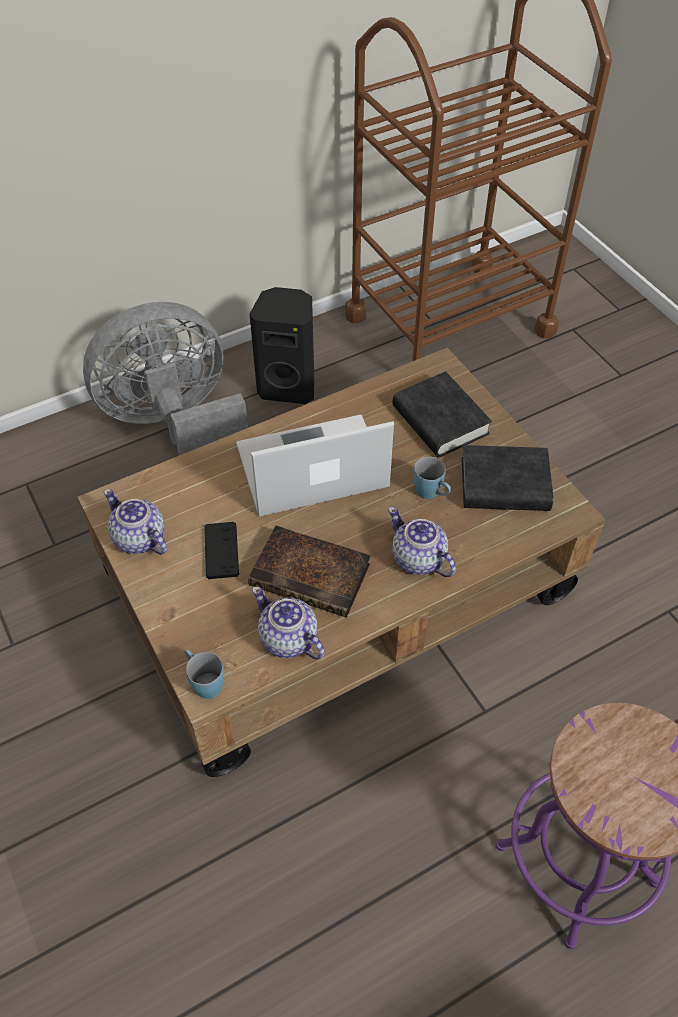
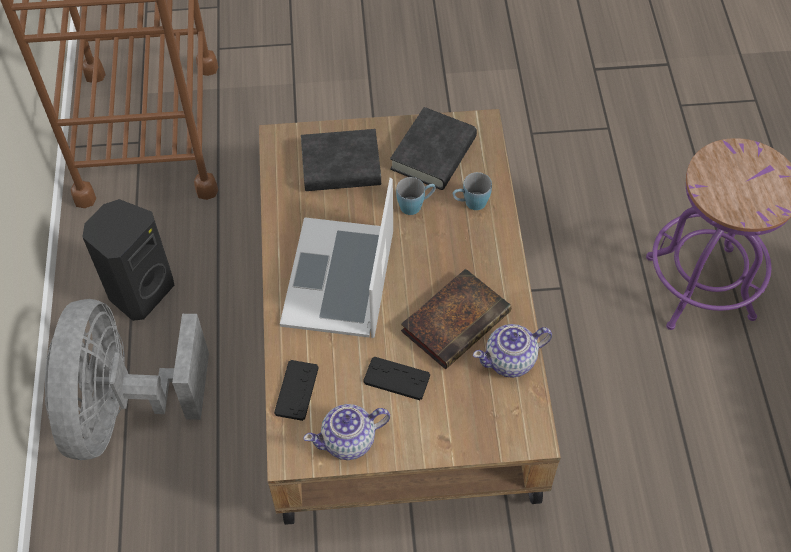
camera: 65 degrees left, 5 degrees up
blue mug [184,649,224,699] -> blue mug moved to [453,172,492,210]
teapot [388,507,456,577] -> none
none -> black game controller [274,360,318,421]

